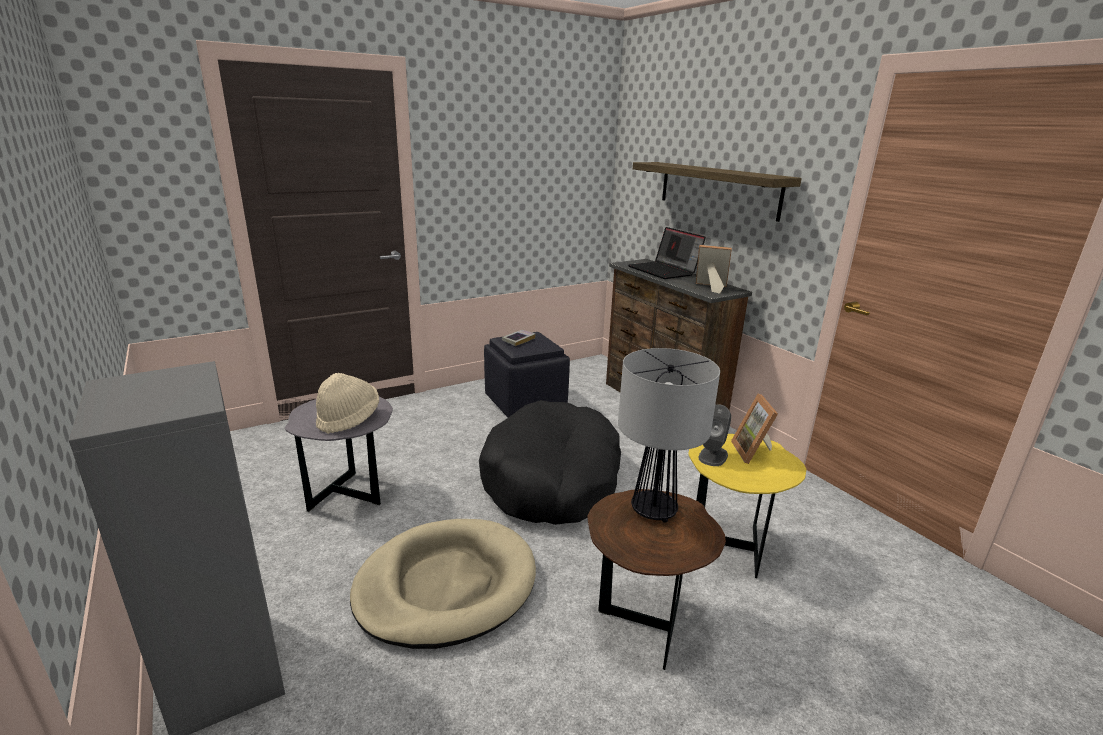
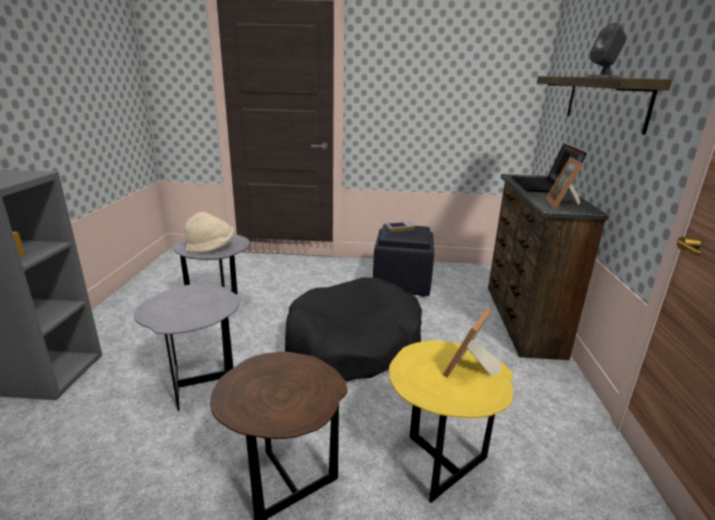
camera: 35 degrees right, 0 degrees up
beige dog bed [350,519,536,649] -> grey side table [134,284,240,411]
table lamp [618,348,720,523] -> none
picture frame [696,245,732,294] -> picture frame turned 135 degrees counterclockwise [546,157,583,209]
grey speaker [699,404,731,466] -> grey speaker moved to [586,22,627,78]

